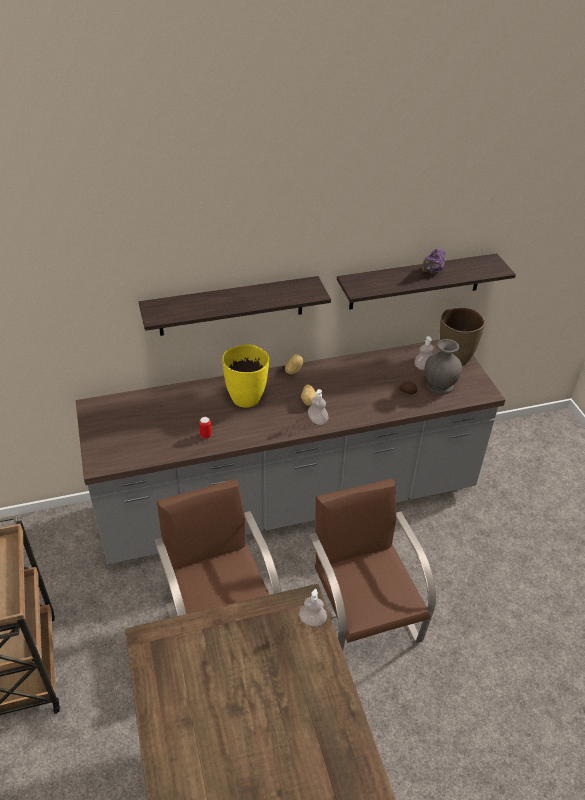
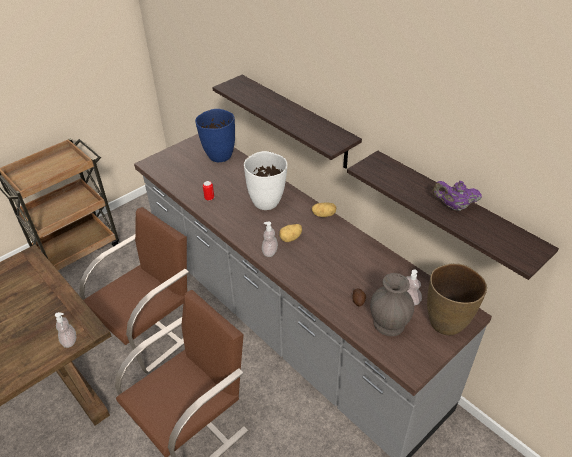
camera: 65 degrees right, 0 degrees up
yellow vase [222,344,269,408] -> white vase [244,151,287,210]
none -> blue vase [195,109,235,162]

